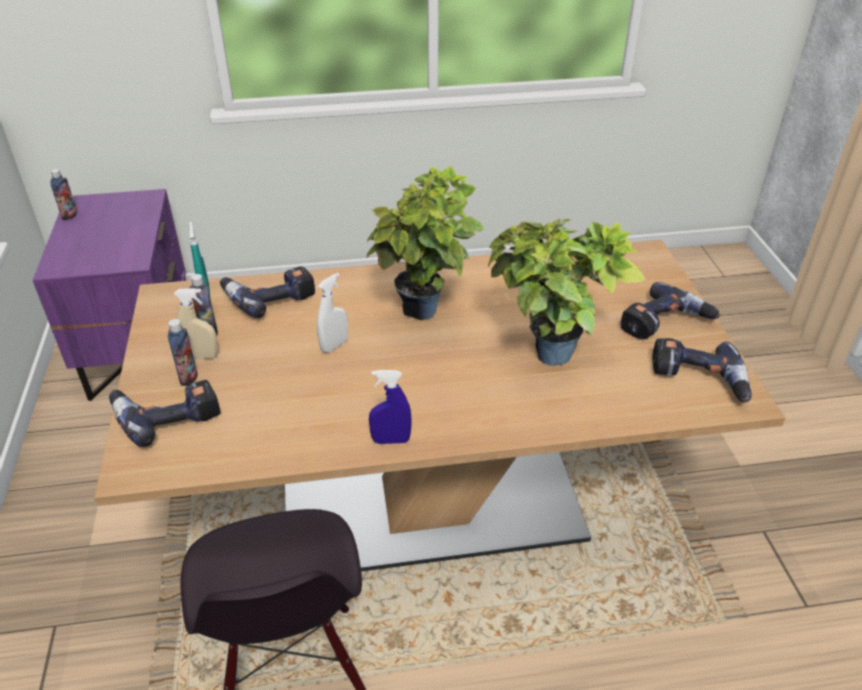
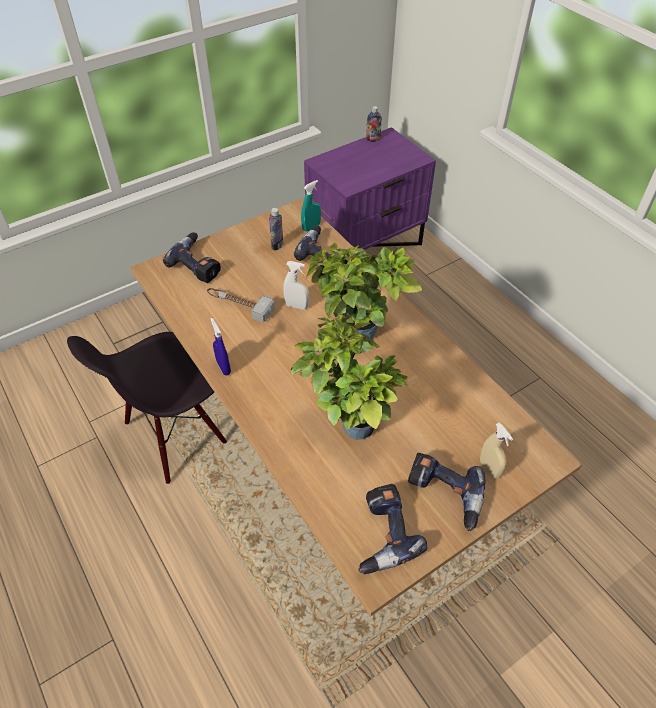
camera: 65 degrees right, 10 degrees up
bottle [168,319,198,386] -> none
beige spray bottle [174,288,218,359] -> beige spray bottle moved to [480,423,513,479]
none -> hammer [207,288,275,322]

